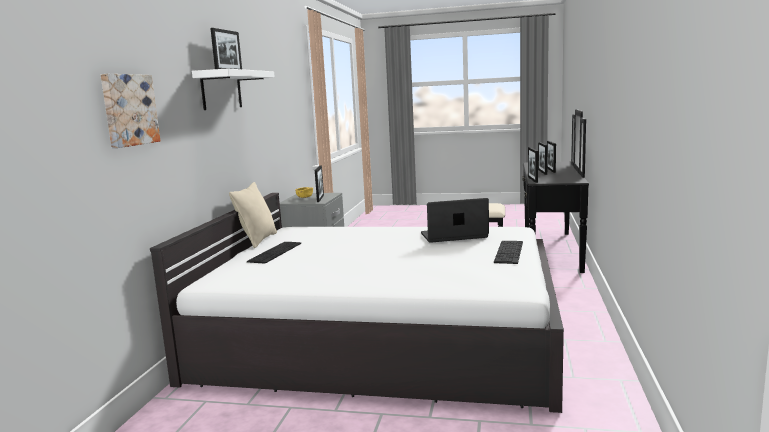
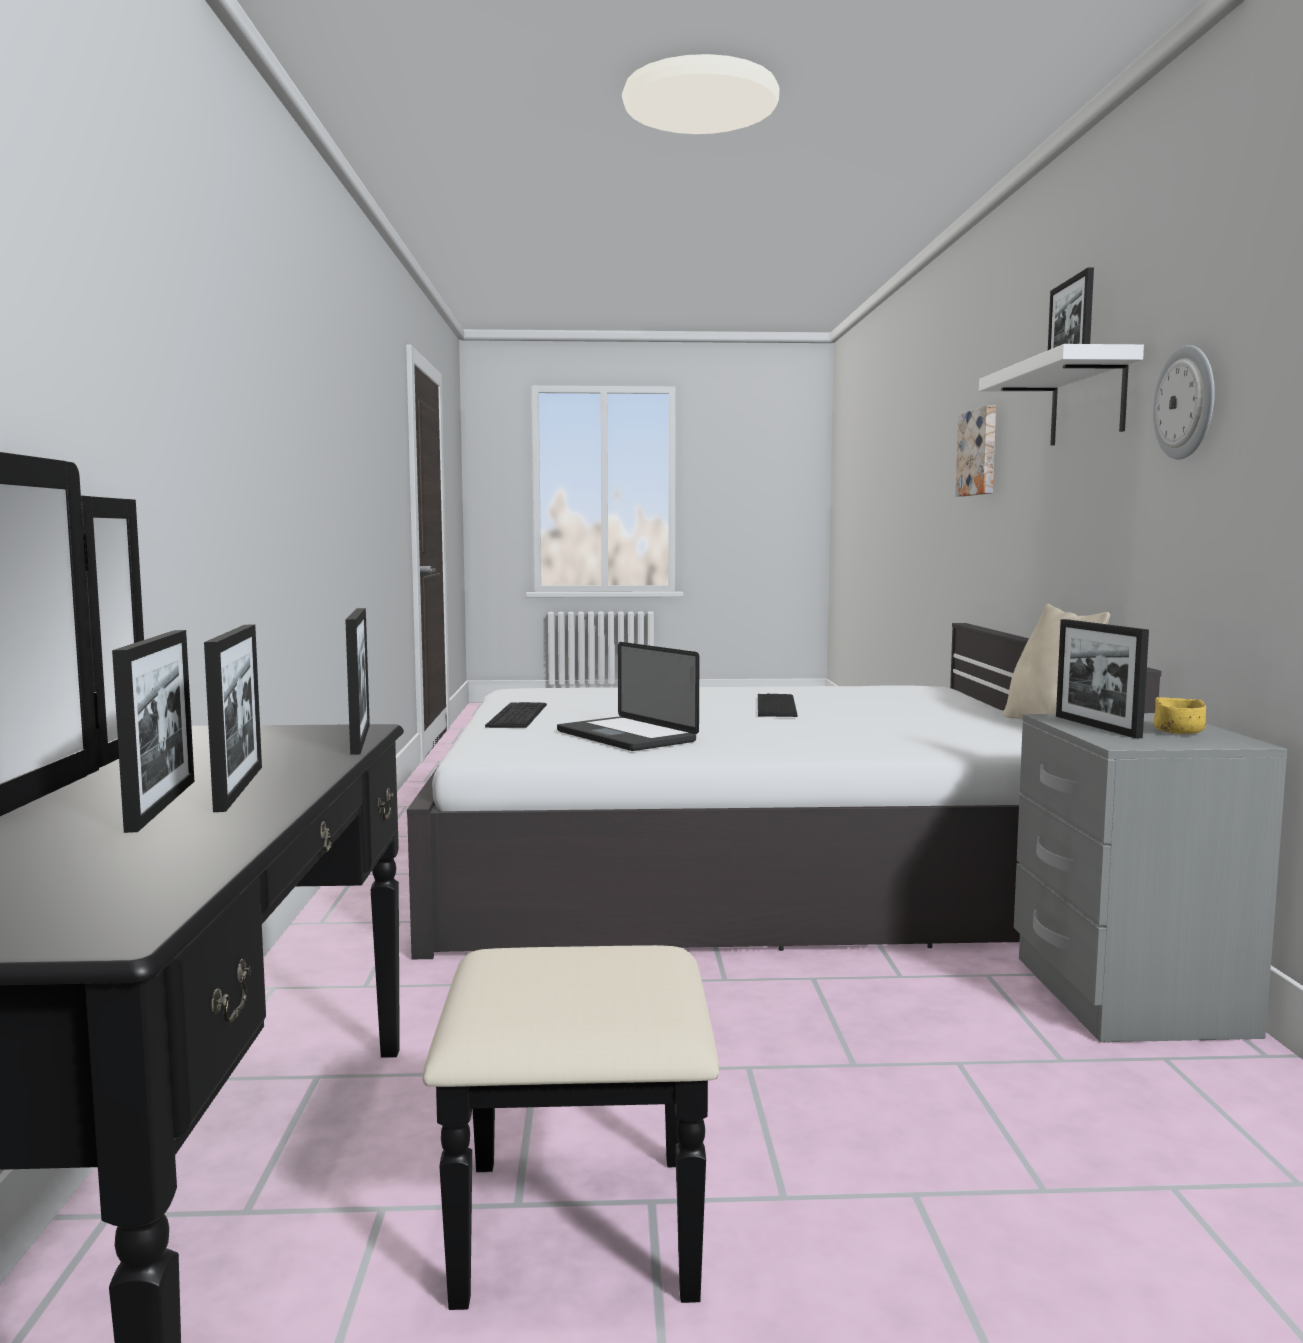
camera: 165 degrees right, 5 degrees down
keyboard [247,242,301,264] -> keyboard moved to [758,694,798,717]
laptop [421,198,489,243] -> laptop turned 75 degrees clockwise [557,642,700,751]
none -> wall clock [1153,345,1215,459]

